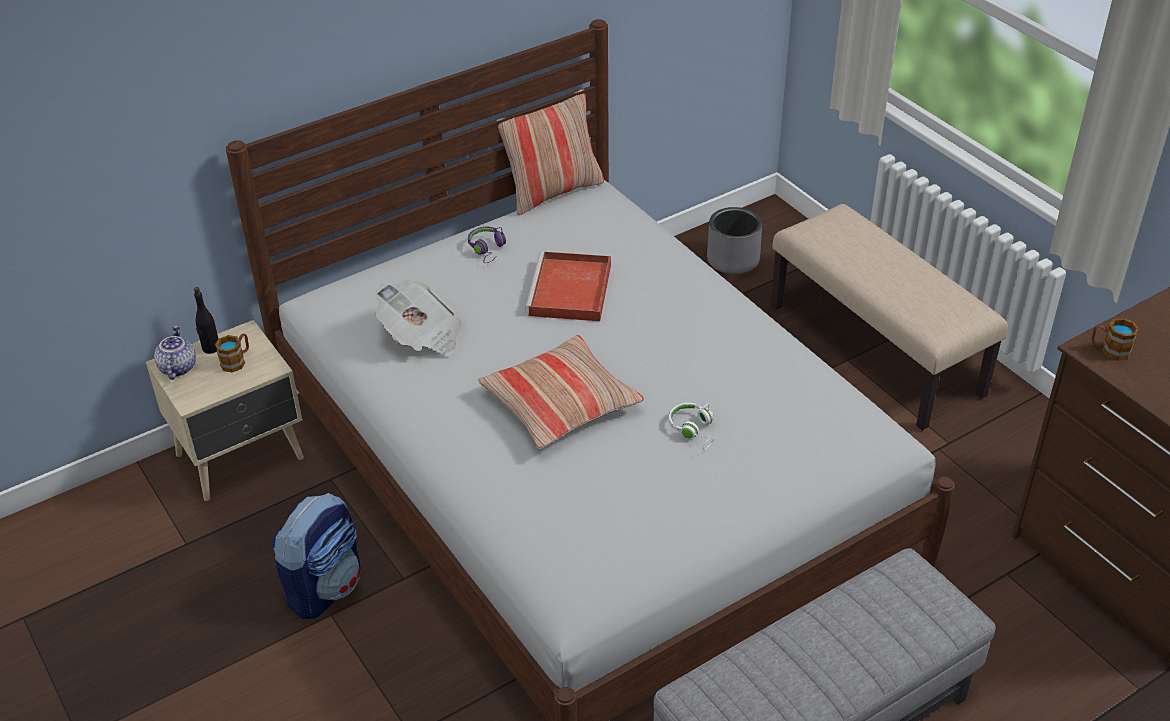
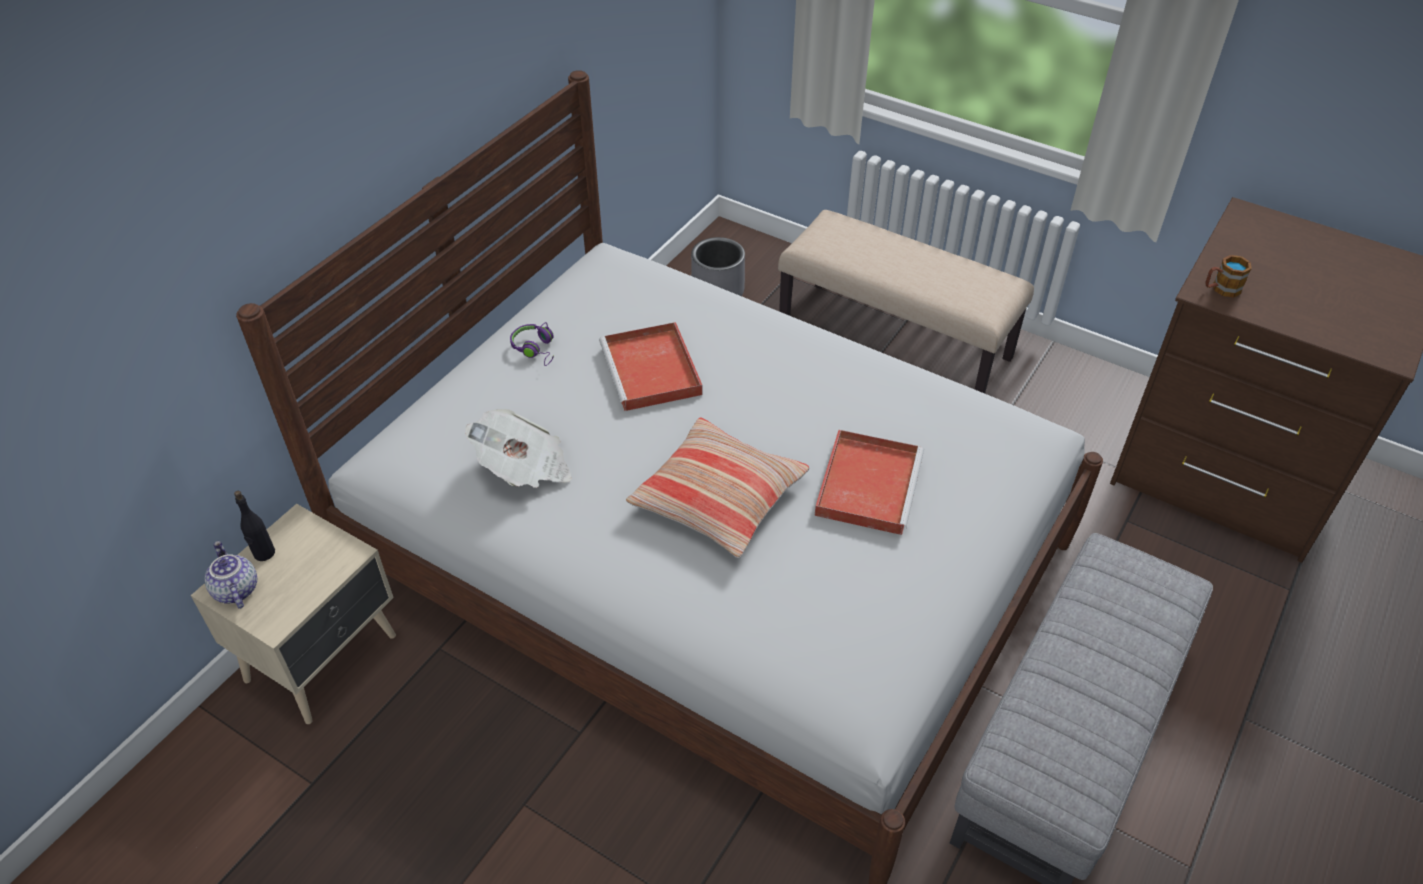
camera: 25 degrees left, 5 degrees up
mug [215,333,249,372] -> none
backpack [271,493,361,620] -> none
pillow [497,89,604,215] -> none
white headphones [669,403,714,450] -> red tray [815,430,924,535]

